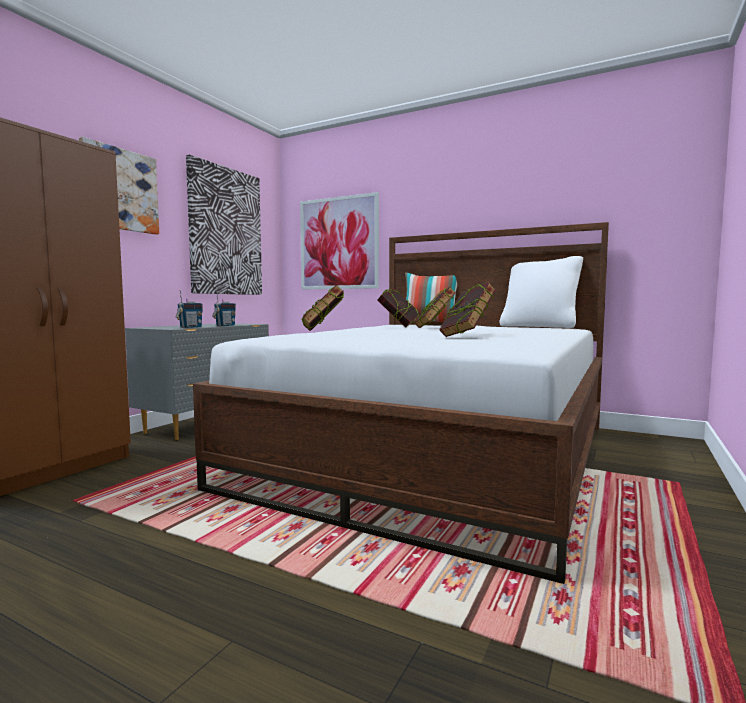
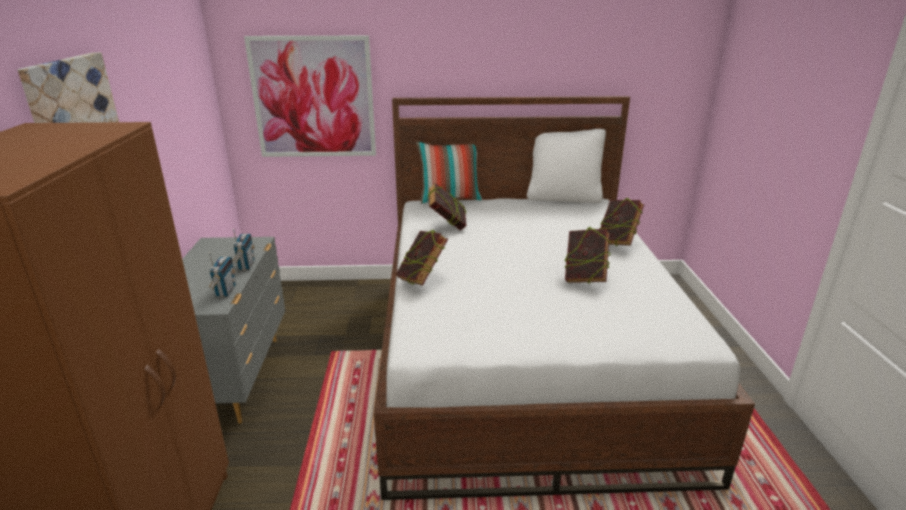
camera: 30 degrees left, 20 degrees up
picture [186,155,262,295] -> none
book [414,286,456,328] -> book moved to [600,197,644,246]

